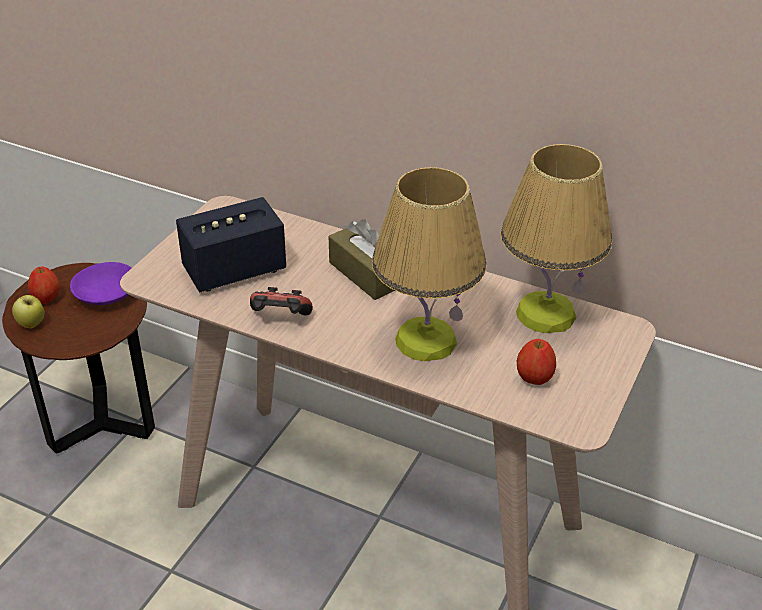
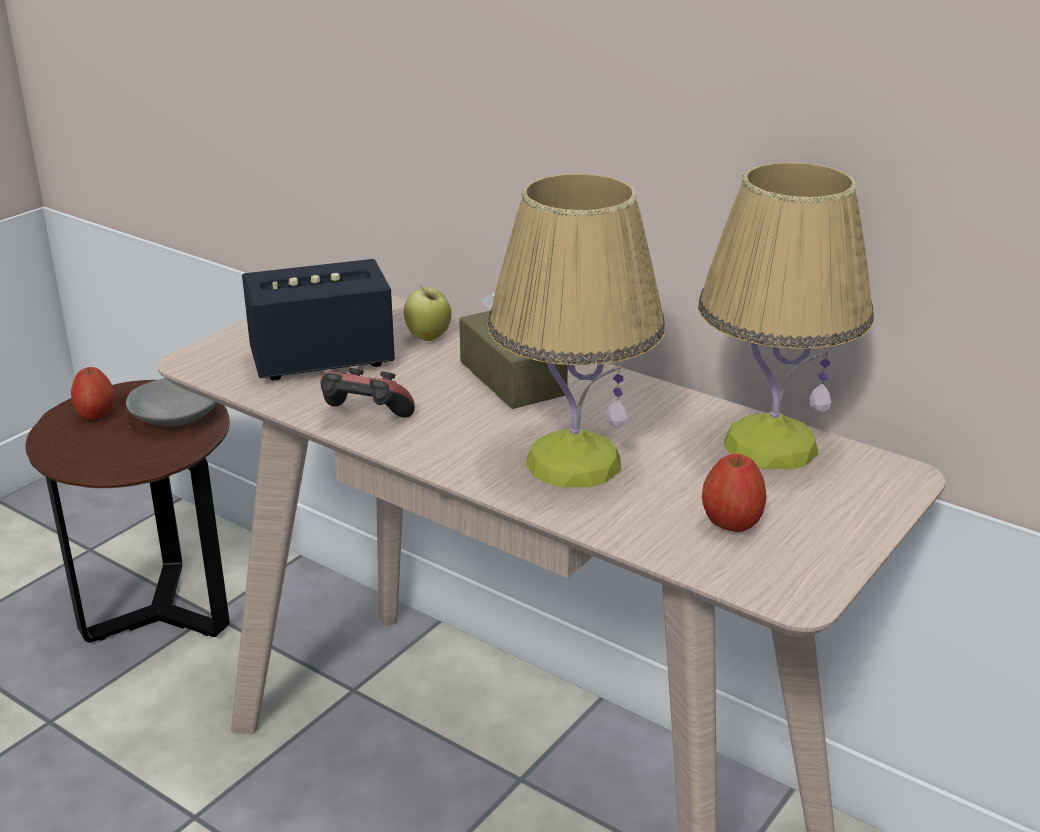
camera: 10 degrees right, 10 degrees down
apple [12,295,44,328] -> apple moved to [404,285,452,341]
purple bowl [70,262,131,305] -> grey bowl [126,378,217,426]

